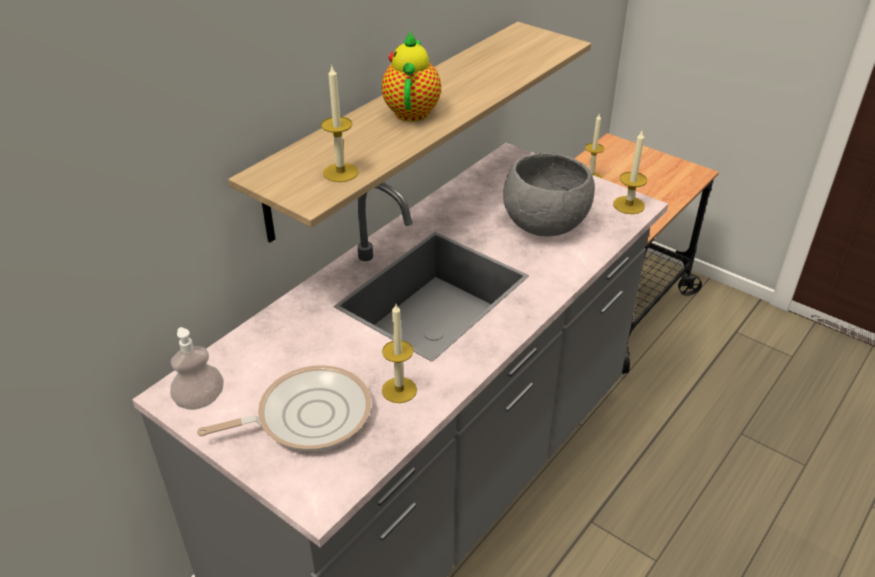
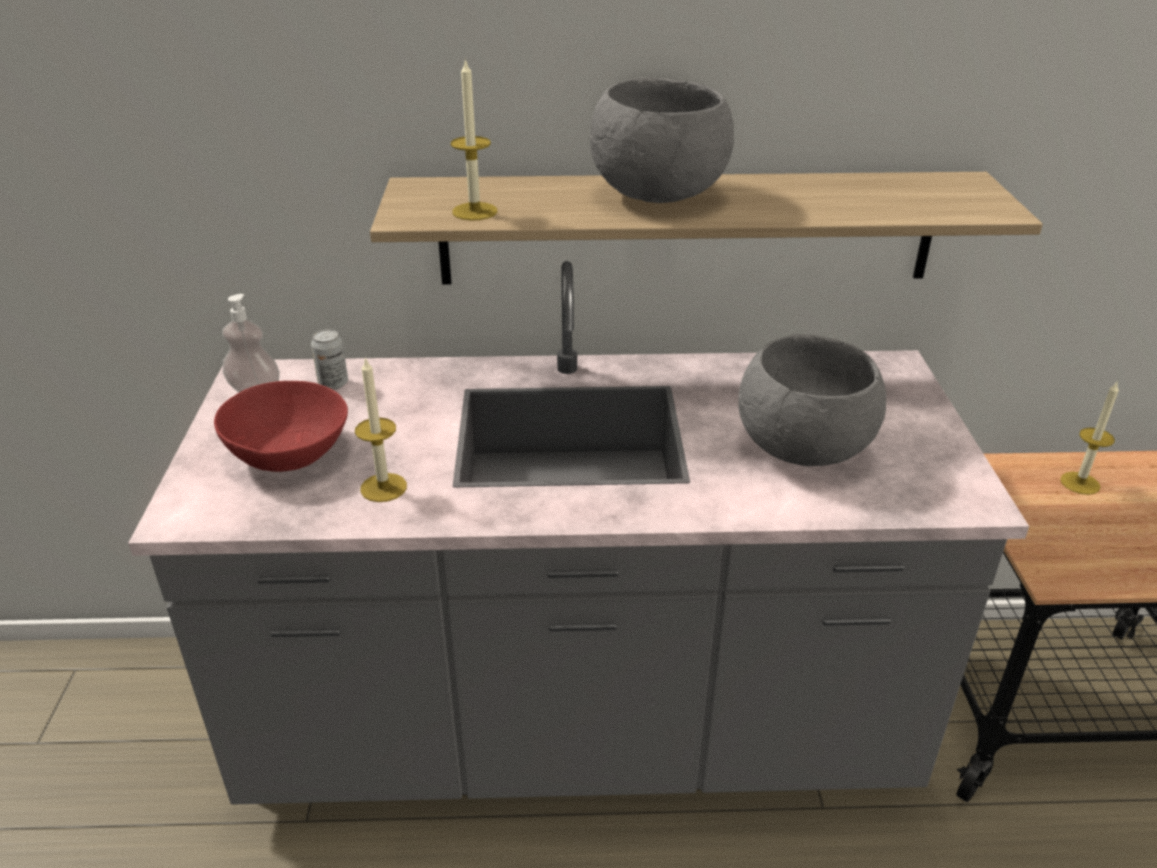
camera: 50 degrees right, 5 degrees down
frying pan [197,365,371,451] -> red bowl [214,381,348,472]
teapot [382,31,441,122] -> grey bowl [590,77,734,203]
candle [613,131,647,214] -> none
none -> can [311,329,348,390]

